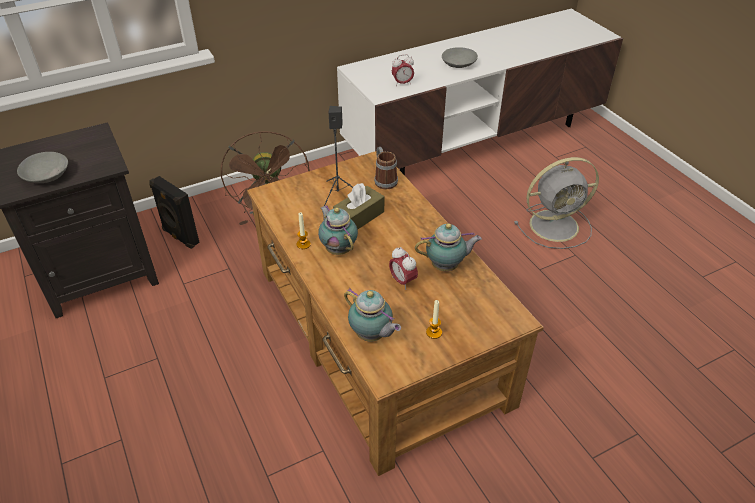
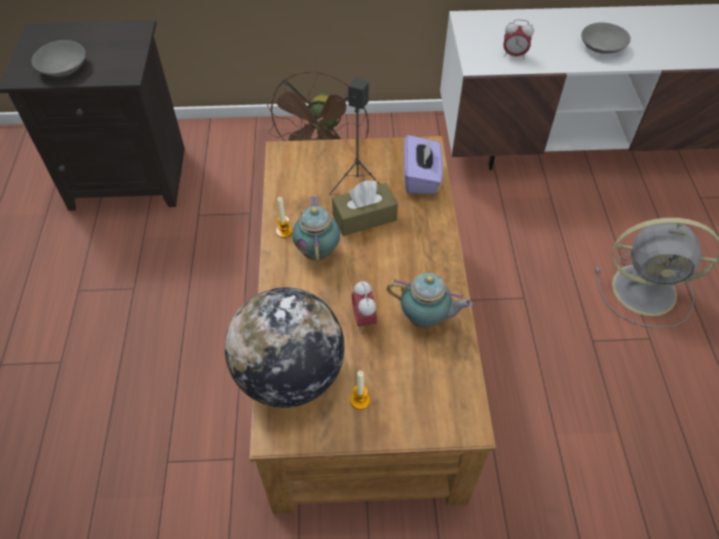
camera: 25 degrees right, 10 degrees up
black speaker [149,176,200,249] -> none
teapot [344,288,401,341] -> globe [225,287,344,408]
mug [374,147,398,189] -> purple tissue box [404,135,443,194]

